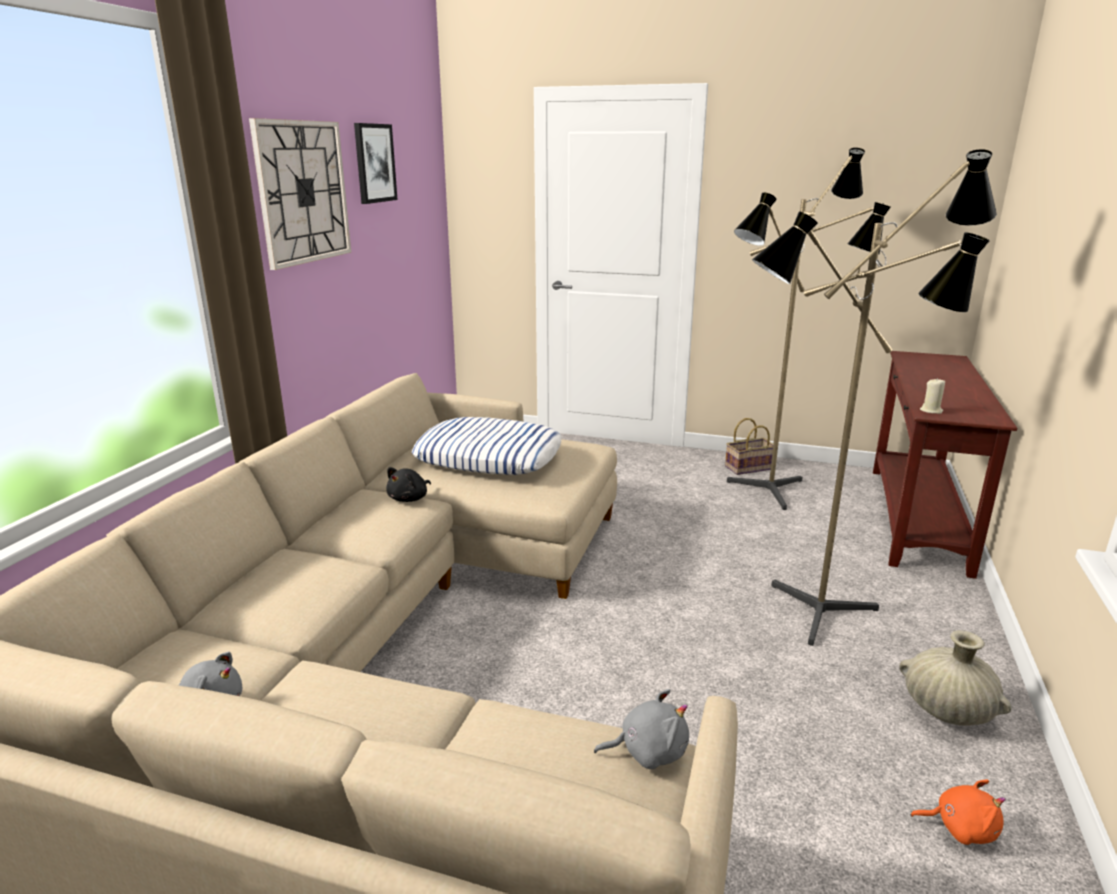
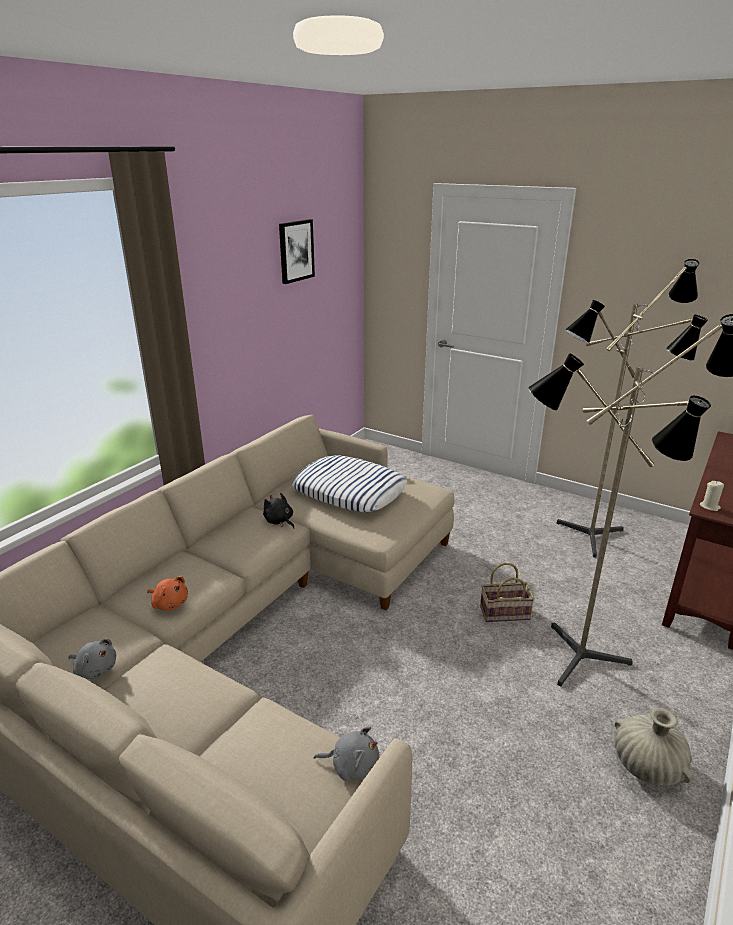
camera: 15 degrees right, 5 degrees up
wall clock [249,118,351,270] -> none
black plush toy [386,467,431,502] -> black plush toy turned 90 degrees clockwise [263,493,294,529]
basket [725,418,773,475] -> basket moved to [480,563,535,622]
orange plush toy [910,779,1006,845] -> orange plush toy moved to [147,576,188,610]

